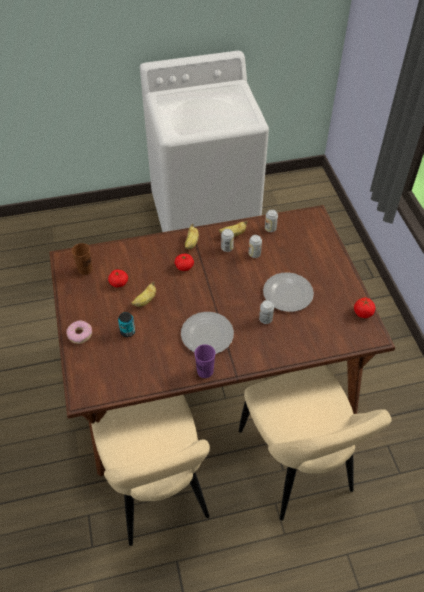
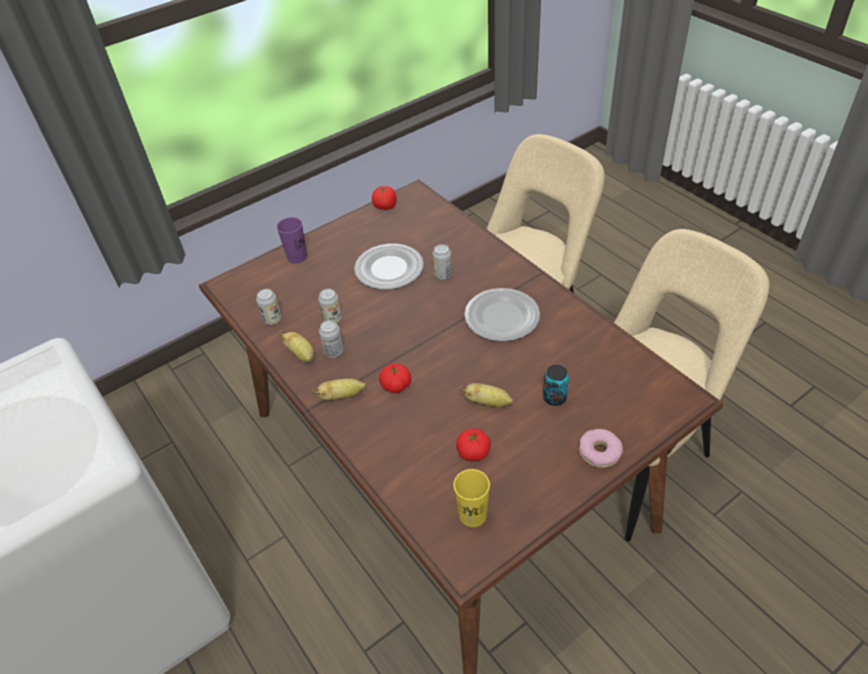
camera: 110 degrees left, 5 degrees down
brown cup [71,243,93,275] -> yellow cup [454,469,490,527]
purple cup [194,344,215,378] -> purple cup moved to [277,217,307,263]

